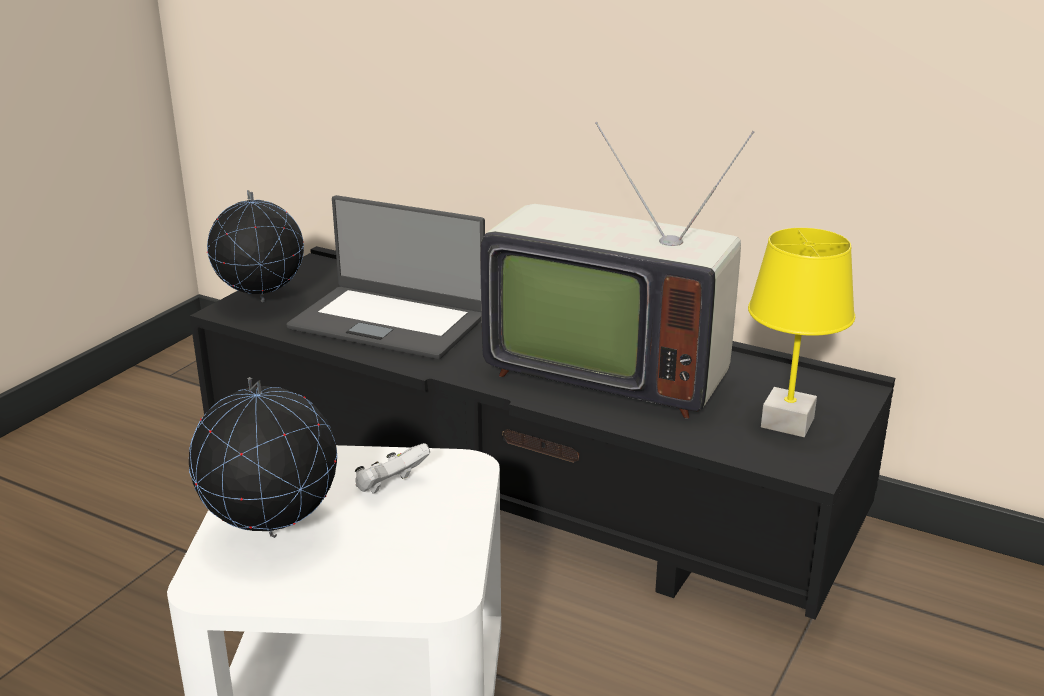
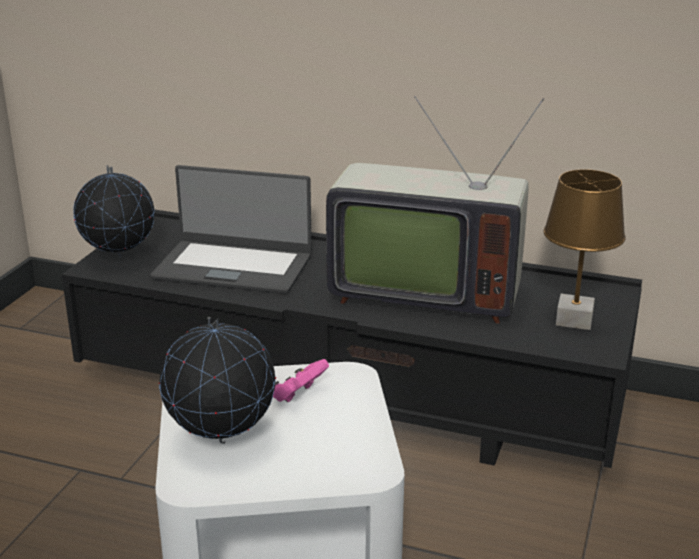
camera: 10 degrees left, 0 degrees up
white game controller [355,443,430,493] -> pink game controller [273,359,329,402]
yellow table lamp [748,228,855,437] -> brown table lamp [544,170,626,330]

